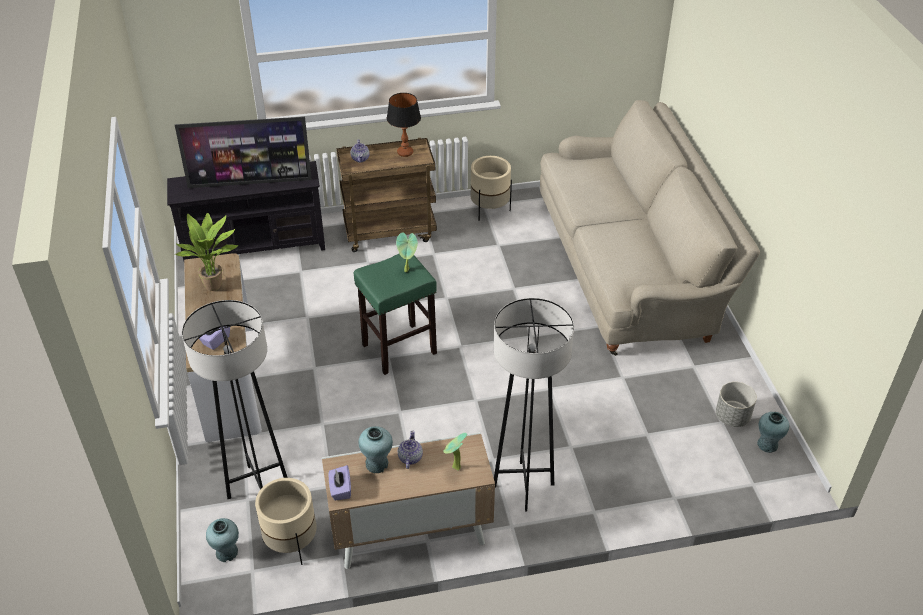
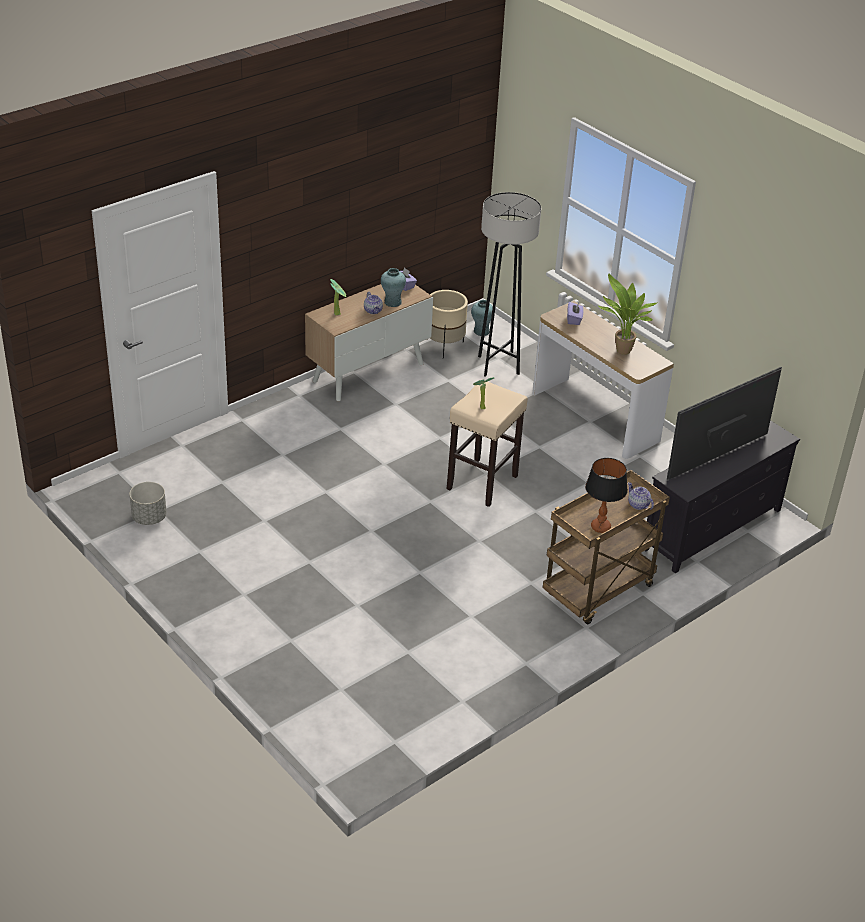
camera: 150 degrees right, 5 degrees down
green stool [354,254,437,375] -> beige stool [447,382,528,507]
beige planter [470,156,512,221] -> none
grey floor lamp [494,298,574,511] -> none
beige sofa [540,100,760,356] -> none
turquoise vase [757,412,789,453] -> none

